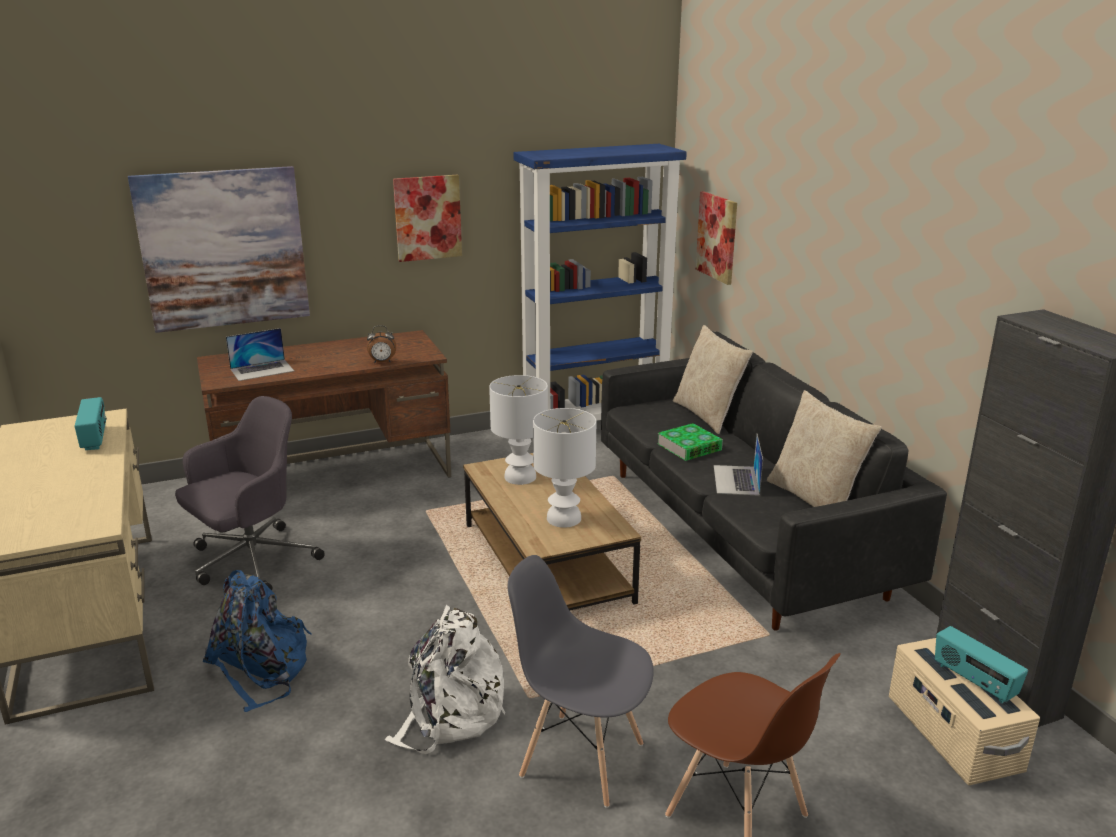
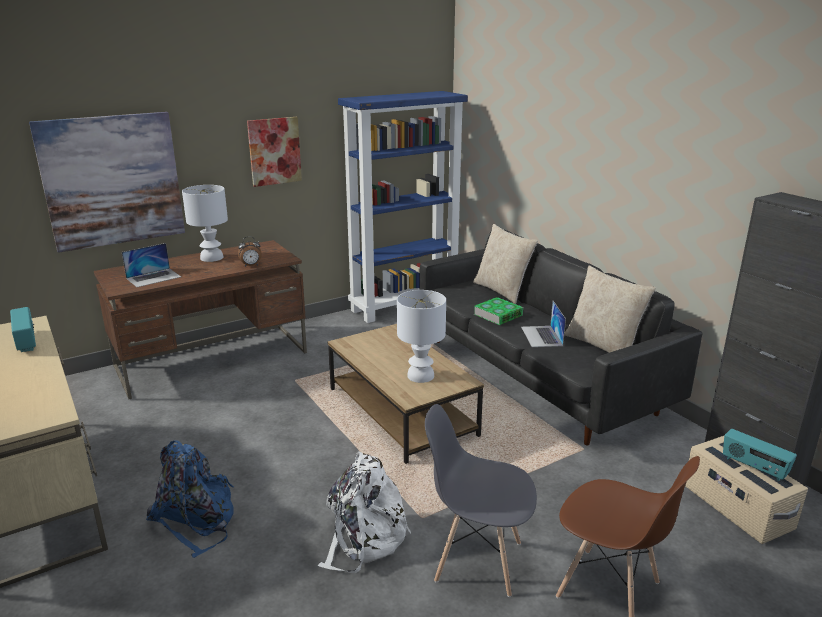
camera: 10 degrees left, 0 degrees up
grey office chair [175,396,325,590] -> none
white table lamp [489,375,548,485] -> white table lamp moved to [182,185,228,262]
picture [696,191,737,285] -> none

